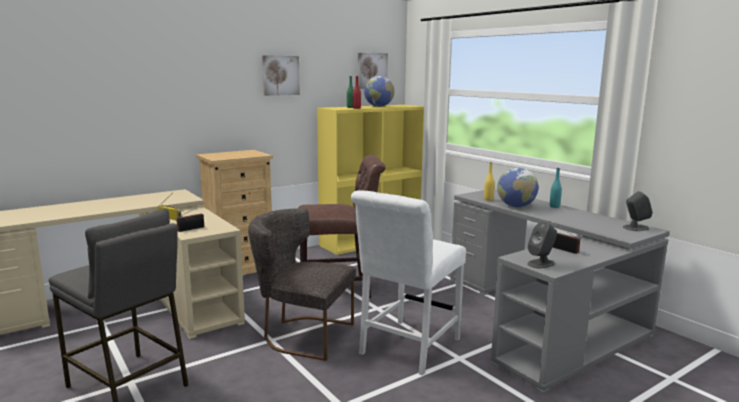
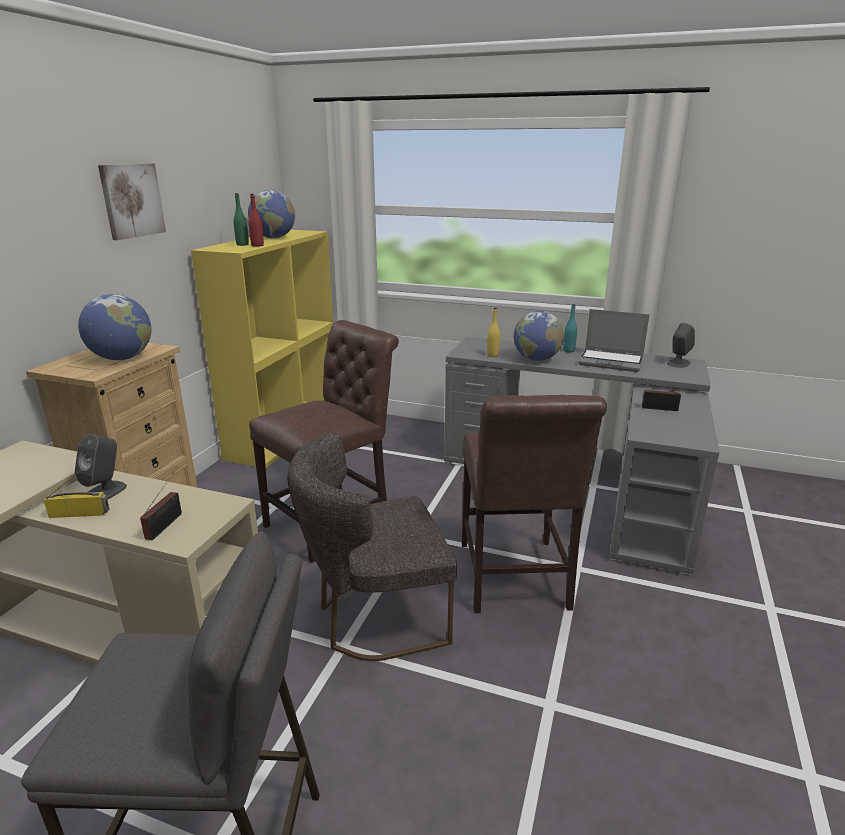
camera: 35 degrees left, 10 degrees up
white chair [351,190,466,375] -> brown chair [462,394,607,613]
picture [358,53,388,89] -> none
grey speaker [527,221,557,268] -> grey speaker moved to [75,434,127,500]
none -> globe [78,294,152,360]
none -> laptop [578,309,650,372]

